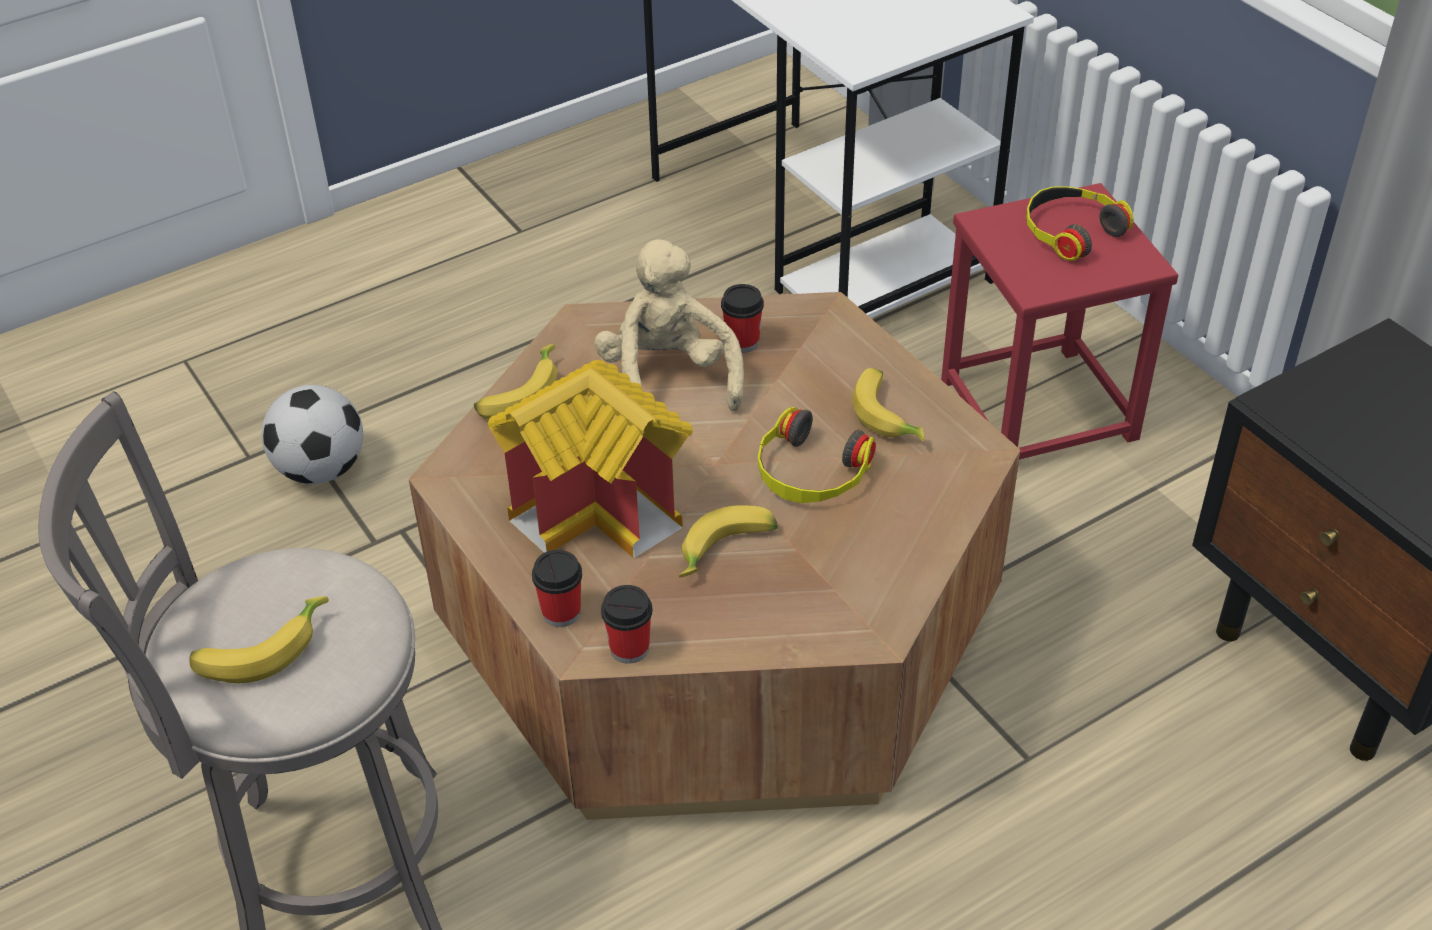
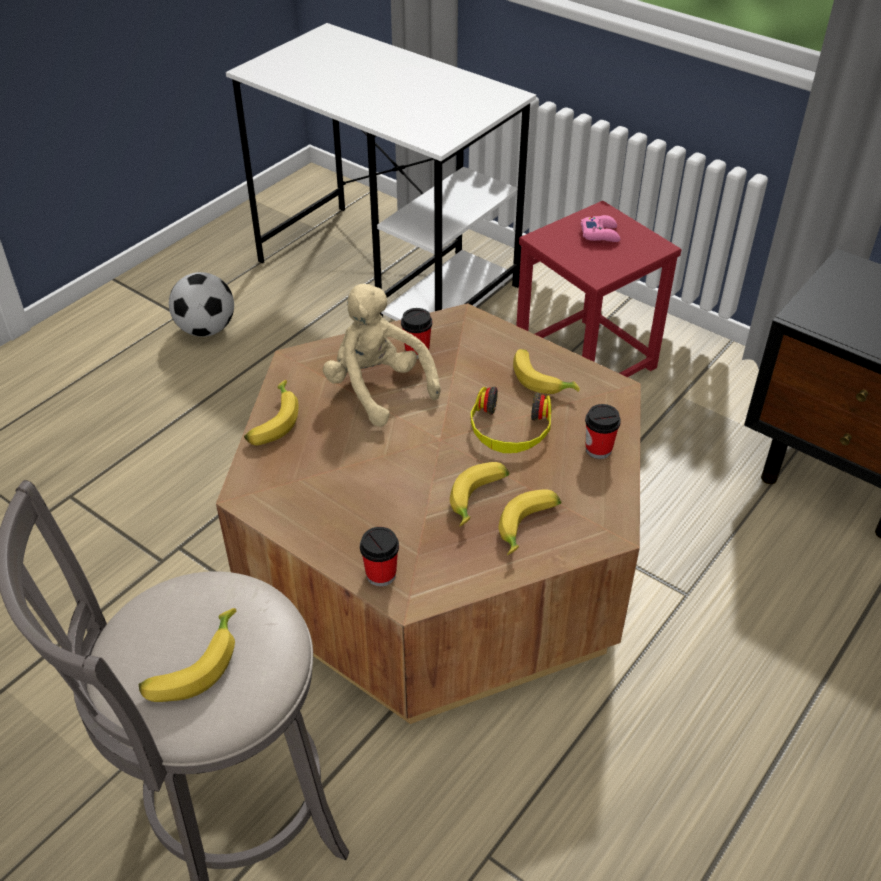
camera: 20 degrees left, 0 degrees up
football [262,385,363,484] -> football moved to [169,272,234,337]
toy house [488,360,693,559] -> none
cup [601,585,653,664] -> cup moved to [585,404,621,459]
headphones [1026,187,1134,261] -> pink game controller [581,215,620,242]
none -> banana [499,489,561,555]

